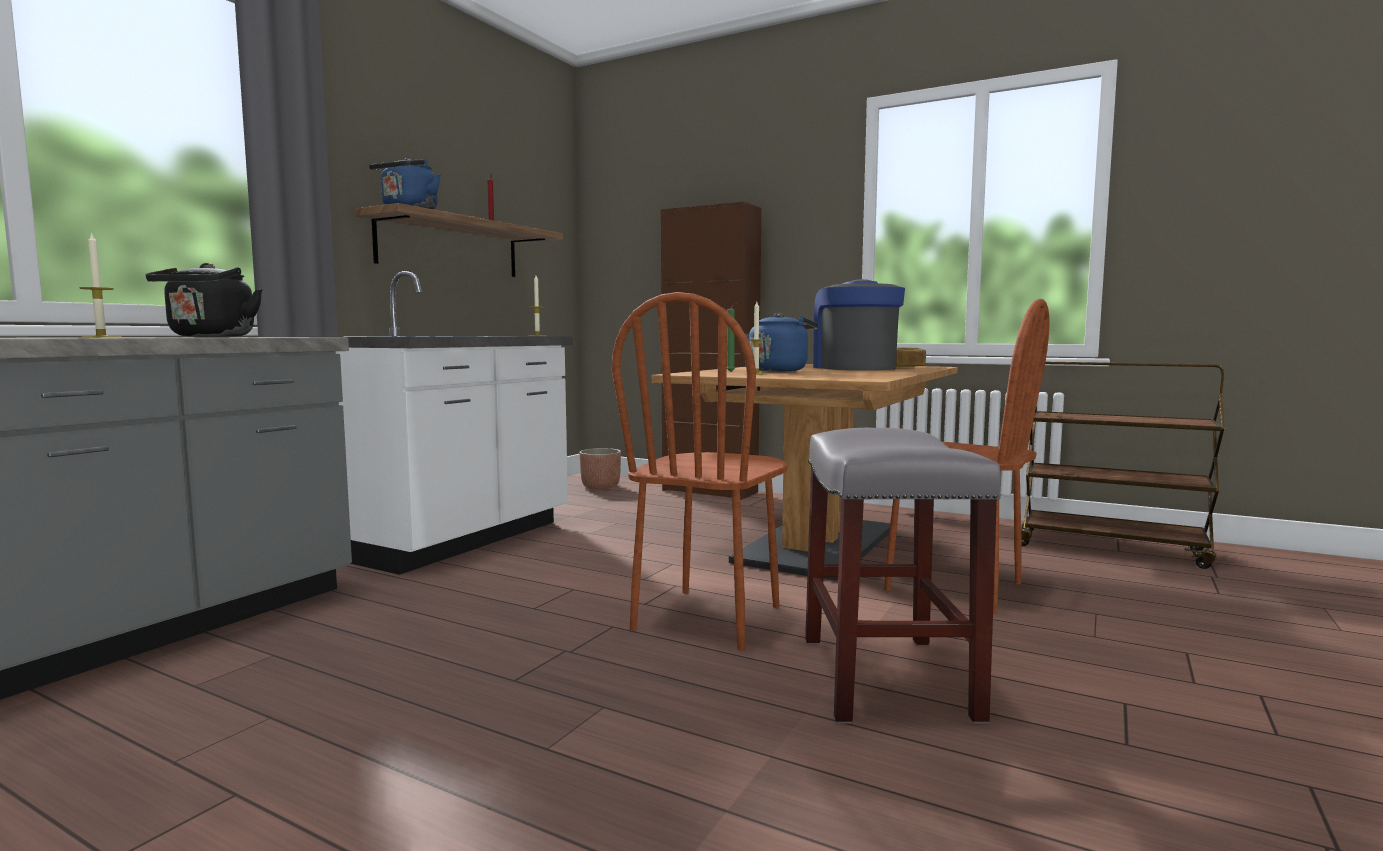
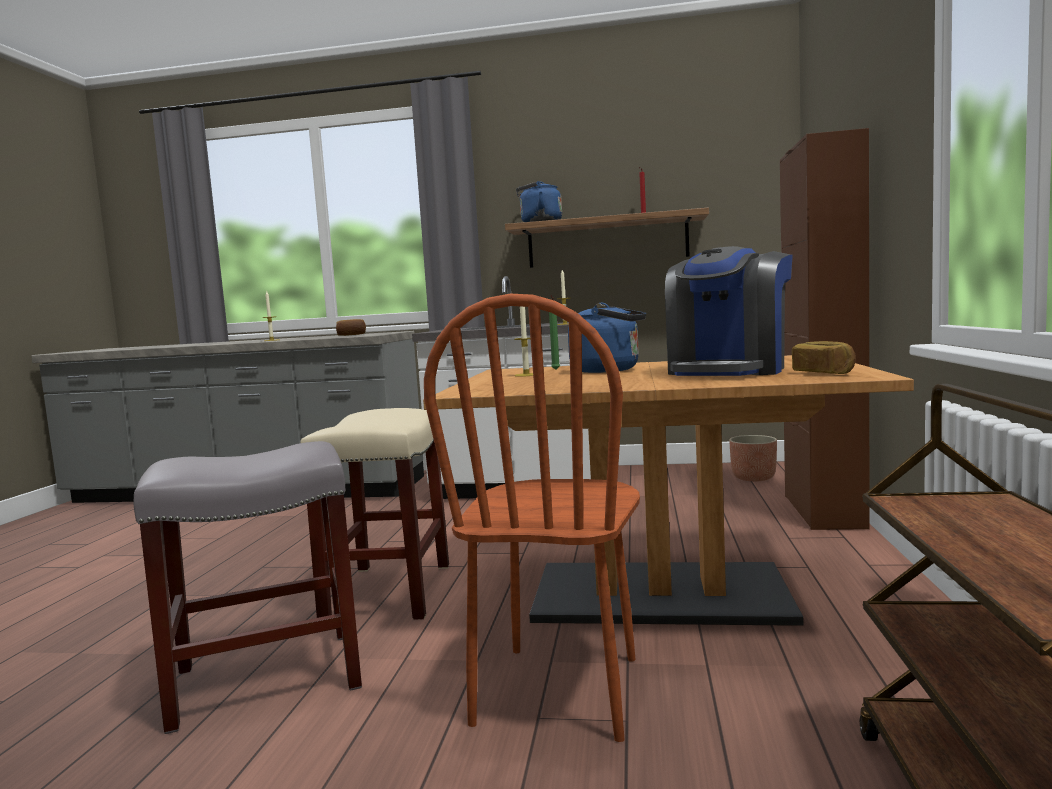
camera: 70 degrees right, 0 degrees up
black kettle [145,263,262,337] -> bread [336,319,366,336]
brown chair [612,292,788,651] -> beige stool [300,408,449,620]
coffee machine [813,279,905,370] -> coffee machine turned 150 degrees clockwise [665,246,793,376]

